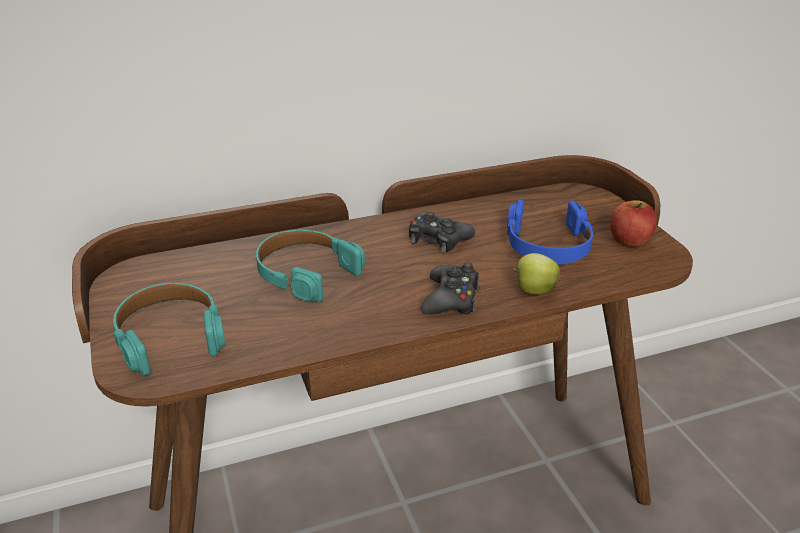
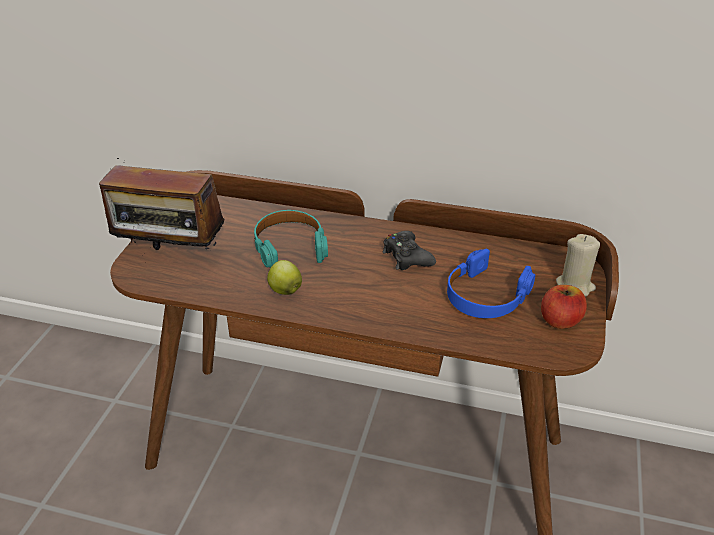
camera: 35 degrees right, 5 degrees up
turquoise headphones [113,283,225,376] -> radio [99,158,224,256]
black game controller [421,262,480,314] -> none
apple [512,253,560,295] -> apple moved to [267,260,302,295]
none -> beige candle [556,234,600,297]

